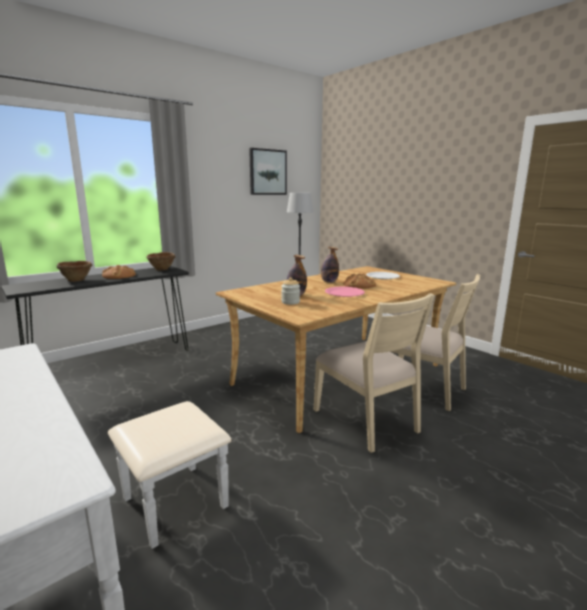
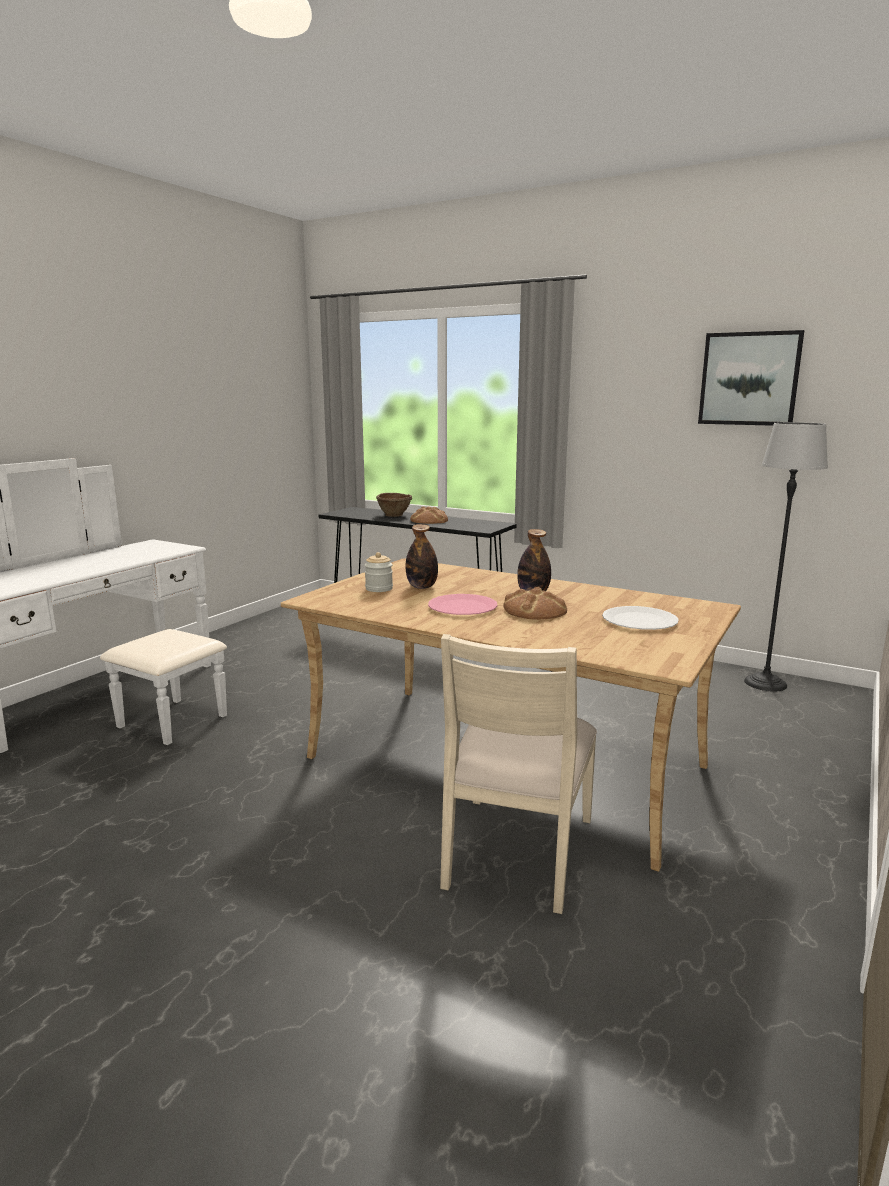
camera: 70 degrees right, 0 degrees up
brown bowl [146,252,175,270] -> none
beige chair [314,293,434,453] -> none

